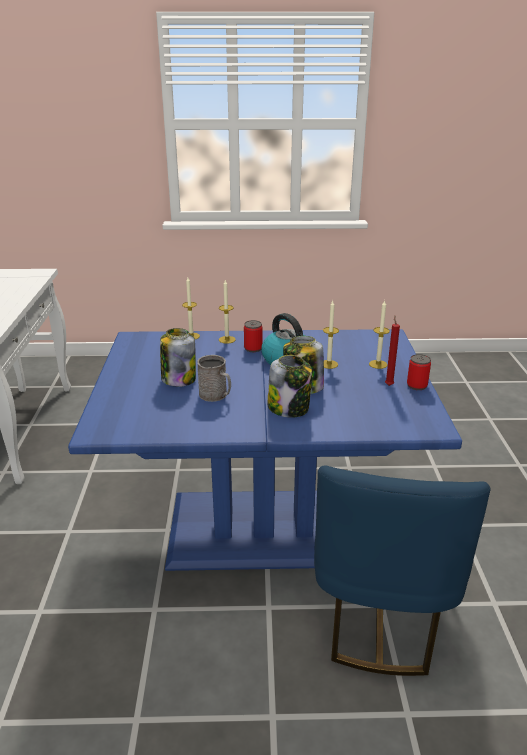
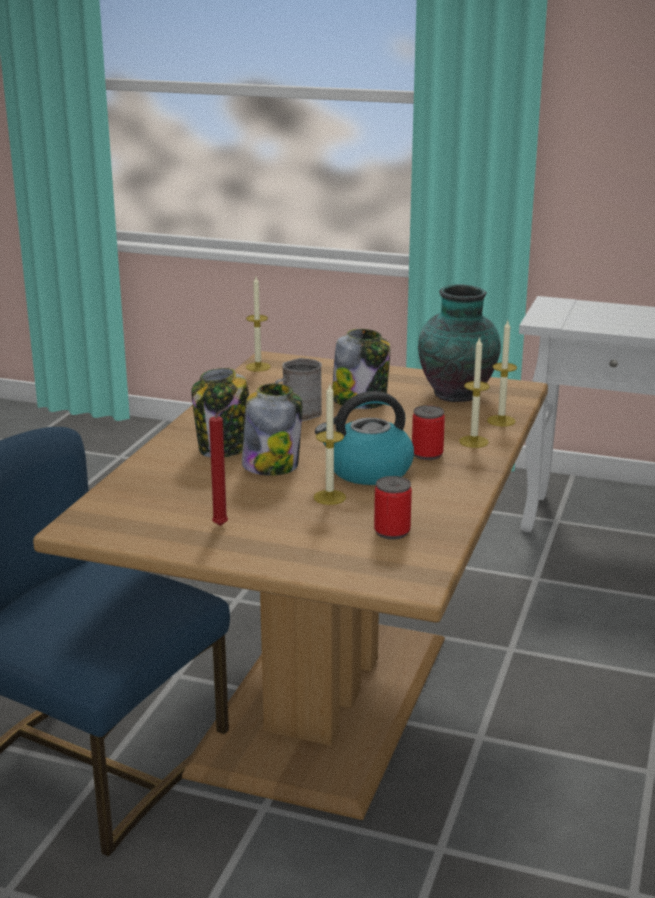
camera: 110 degrees right, 5 degrees down
blue dining table [68,329,462,571] -> brown dining table [33,351,548,820]
candle [369,301,390,369] -> candle moved to [246,277,271,372]
can [407,354,431,390] -> can moved to [374,476,412,540]
none -> vase [418,285,501,402]

